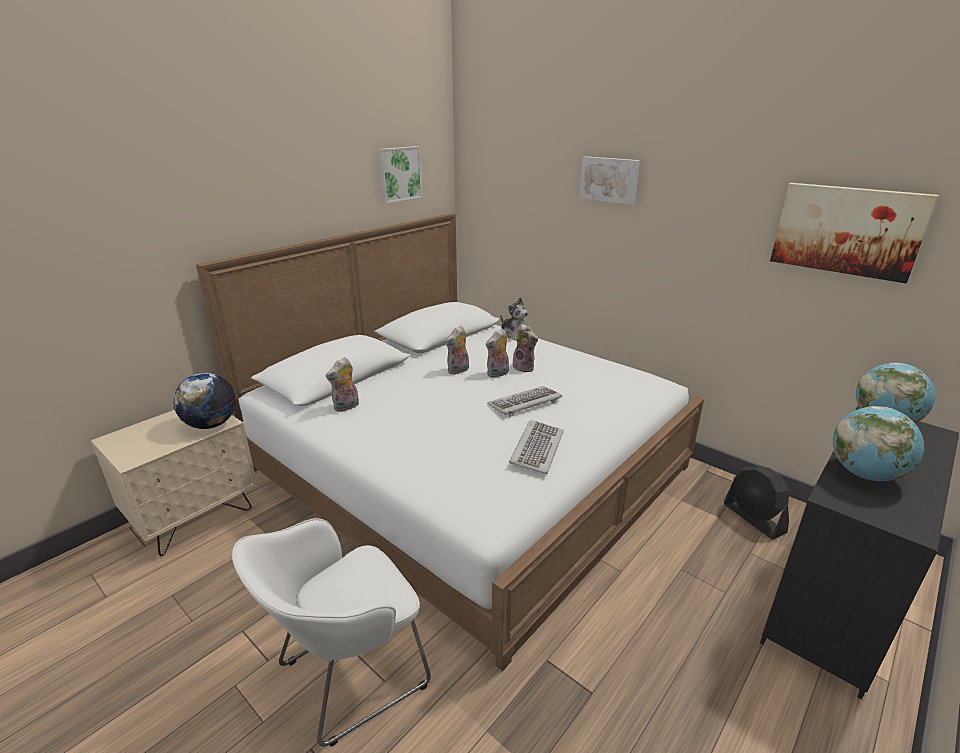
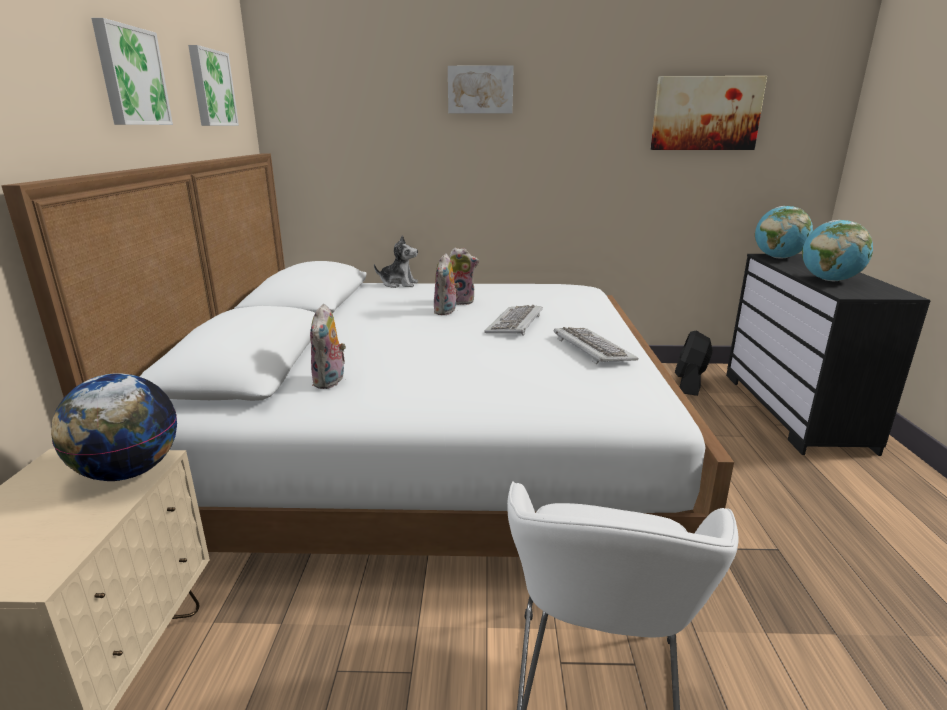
camera: 40 degrees left, 5 degrees down
plush toy [445,326,469,374] -> none
black fan [724,466,789,539] -> black fan turned 90 degrees clockwise [675,331,713,396]
none -> picture [91,18,173,125]

